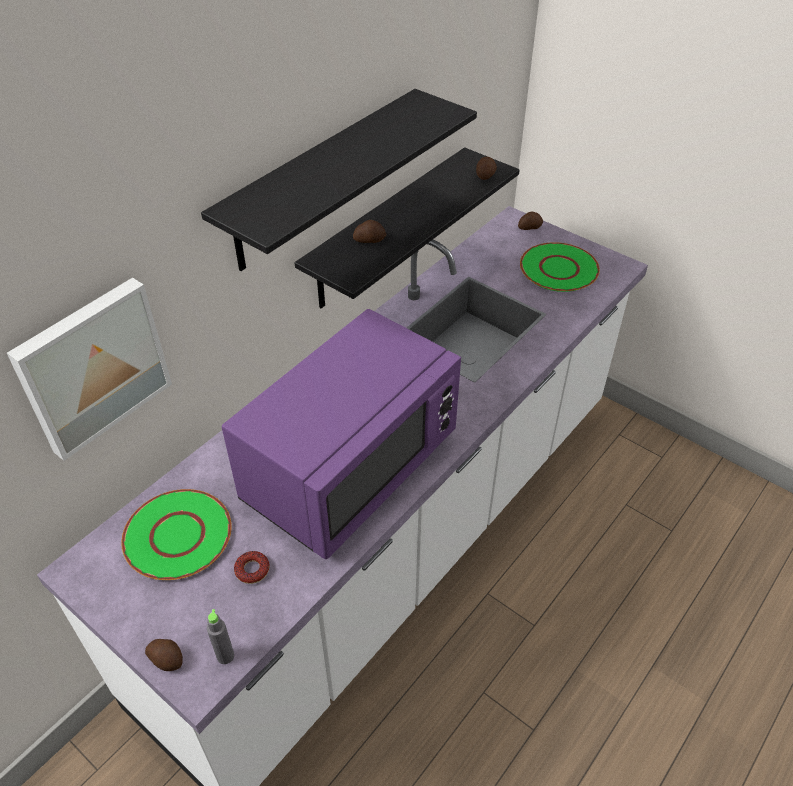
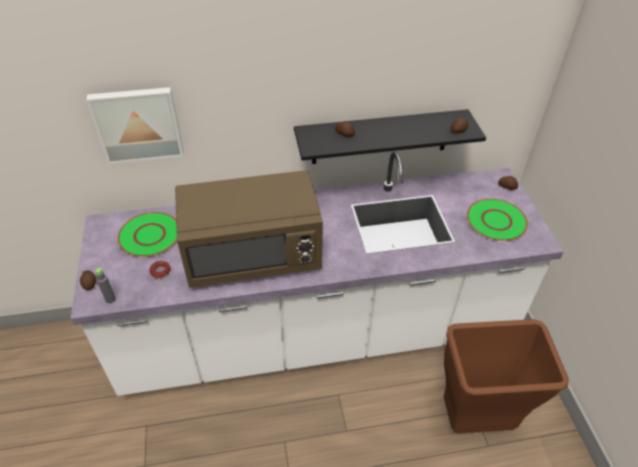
camera: 40 degrees right, 0 degrees up
black shelf [201,89,477,271] -> none
purple microwave [222,309,461,559] -> brown microwave [175,170,323,288]
none -> brown trash can [444,319,568,434]

